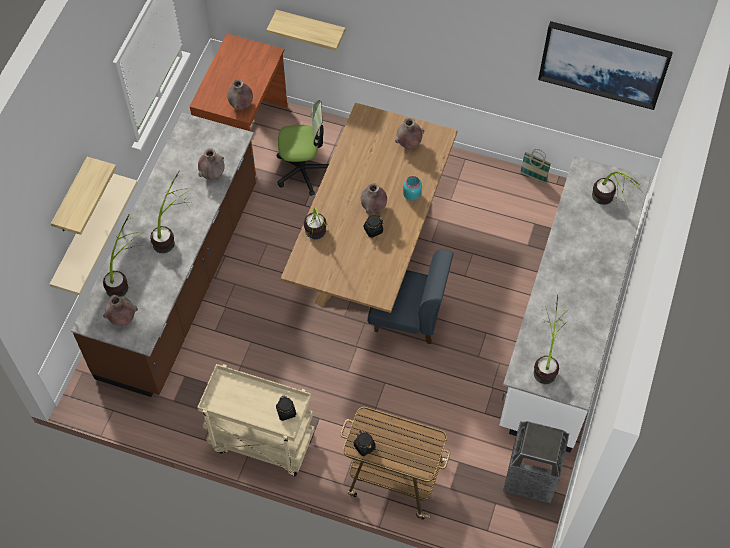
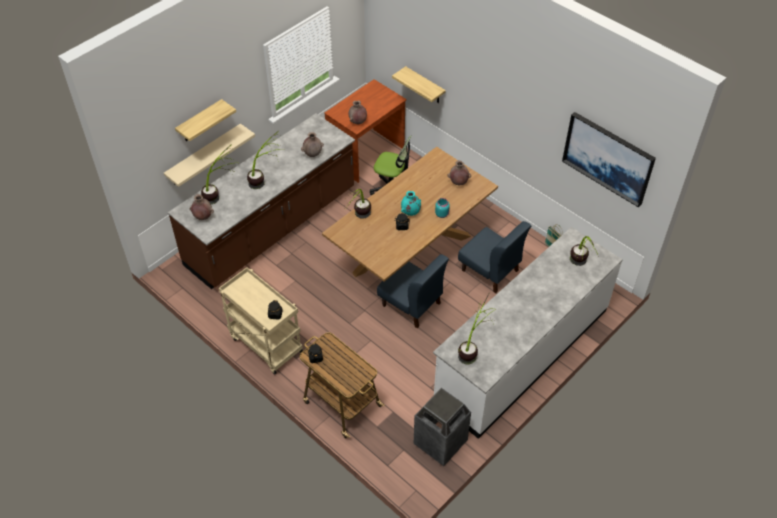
camera: 25 degrees right, 10 degrees down
brown vase [361,183,387,213] -> turquoise vase [401,191,421,216]
none -> blue chair [458,221,531,293]

